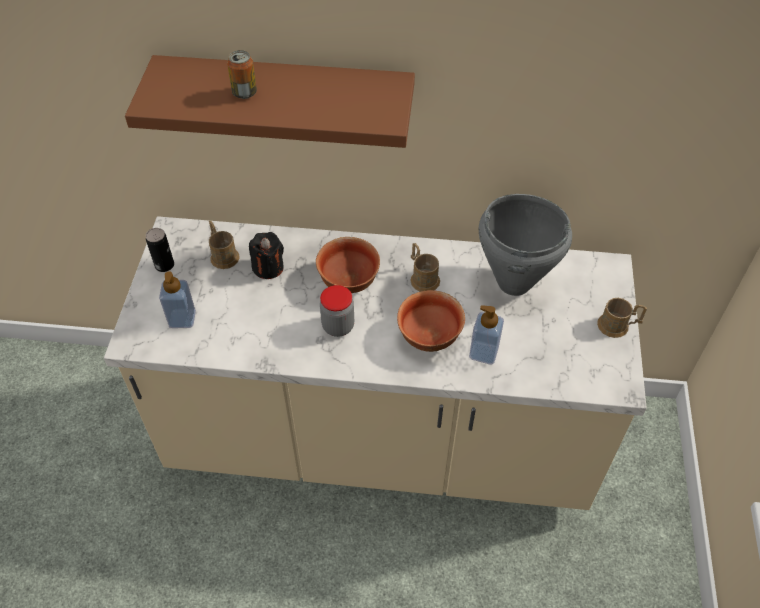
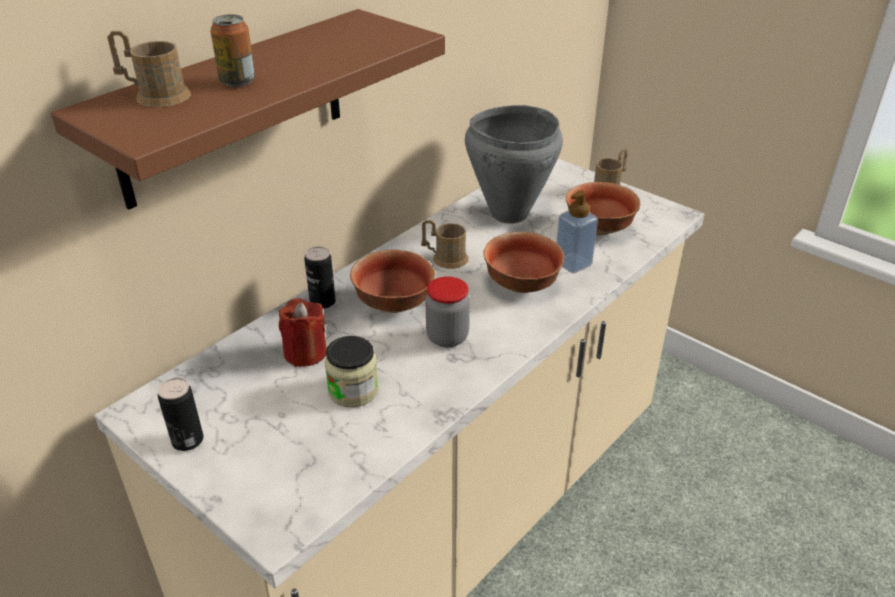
camera: 55 degrees left, 15 degrees down
soap dispenser [159,271,196,328] -> none
brown mug [209,221,240,269] -> brown mug moved to [107,31,191,107]
black candle [249,232,284,279] -> red candle [279,298,327,367]
none -> can [304,246,336,309]
none -> jar [325,336,379,407]
none -> bowl [566,182,640,235]

